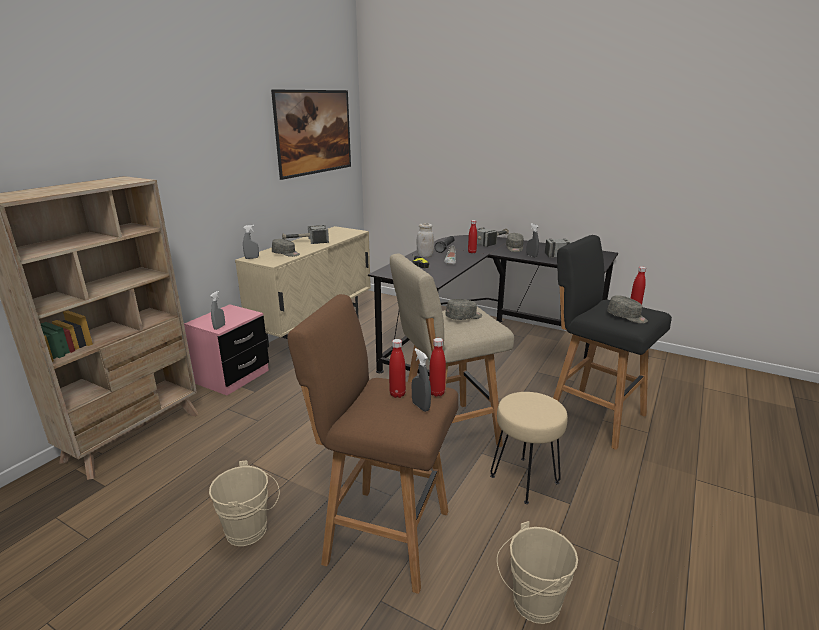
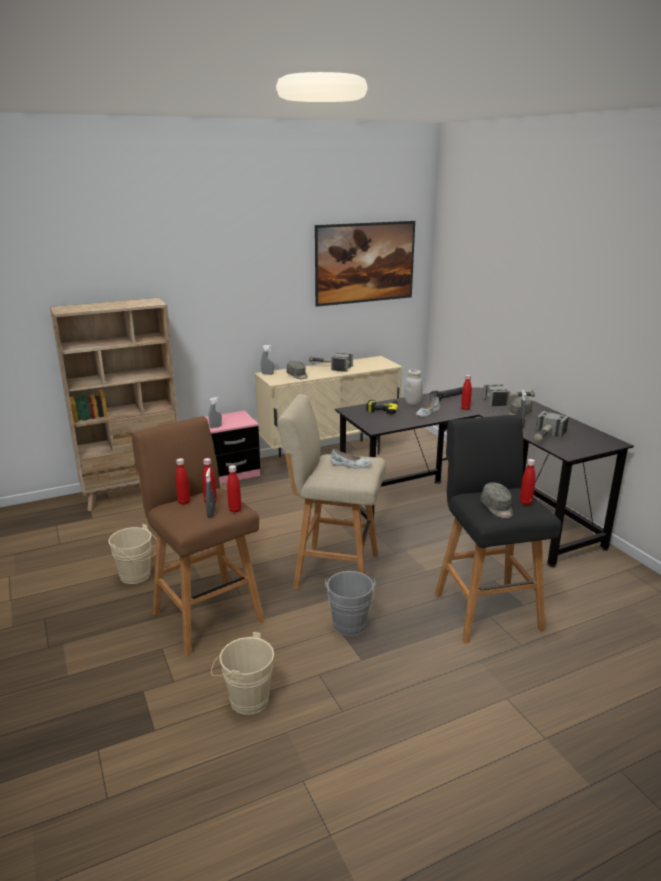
camera: 35 degrees right, 0 degrees up
grey cap [445,299,482,320] -> white shoe [330,449,372,469]
beige stool [490,392,568,504] -> grey bucket [325,571,376,636]
none -> red bottle [175,458,190,505]

